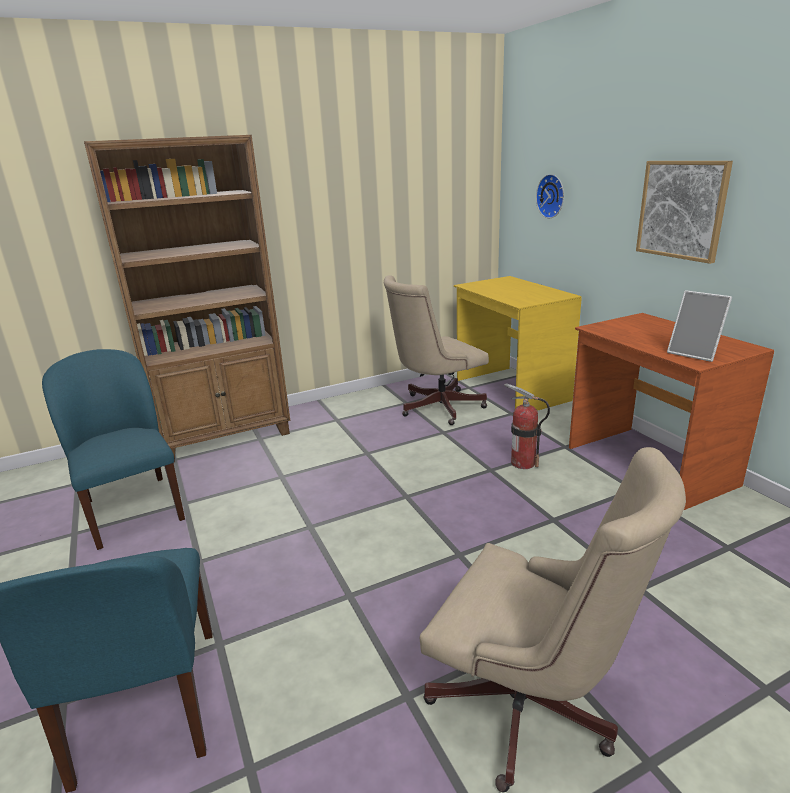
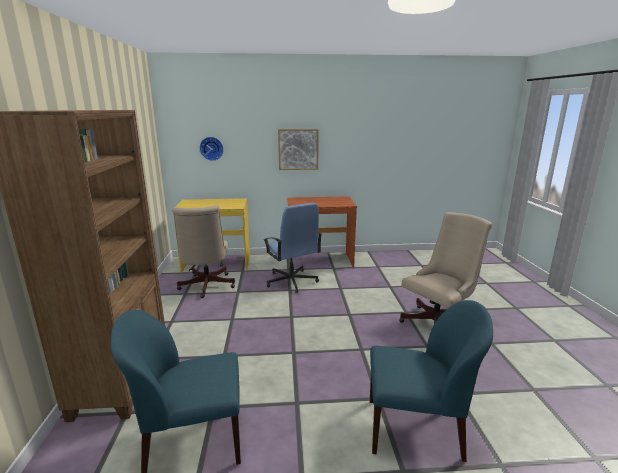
camera: 70 degrees left, 5 degrees down
fire extinguisher [504,383,550,469] -> blue office chair [264,203,322,293]
picture frame [667,290,732,362] -> none

